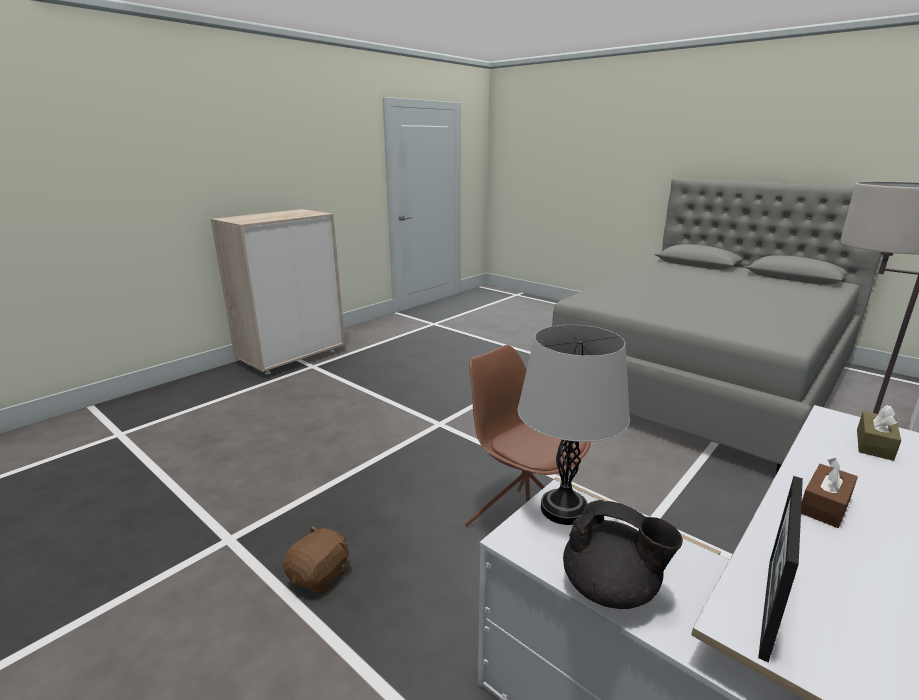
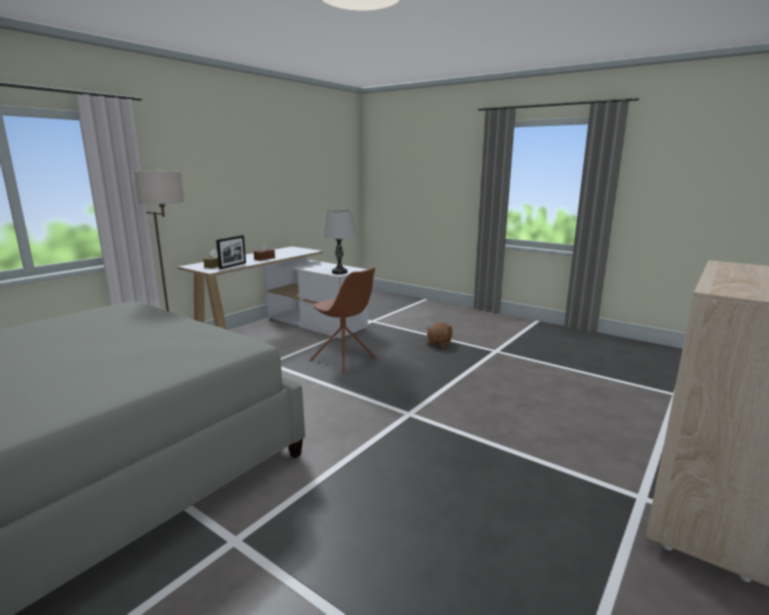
camera: 175 degrees right, 5 degrees down
black teapot [563,500,683,609] -> none
picture frame [758,476,803,663] -> picture frame moved to [216,235,246,269]

